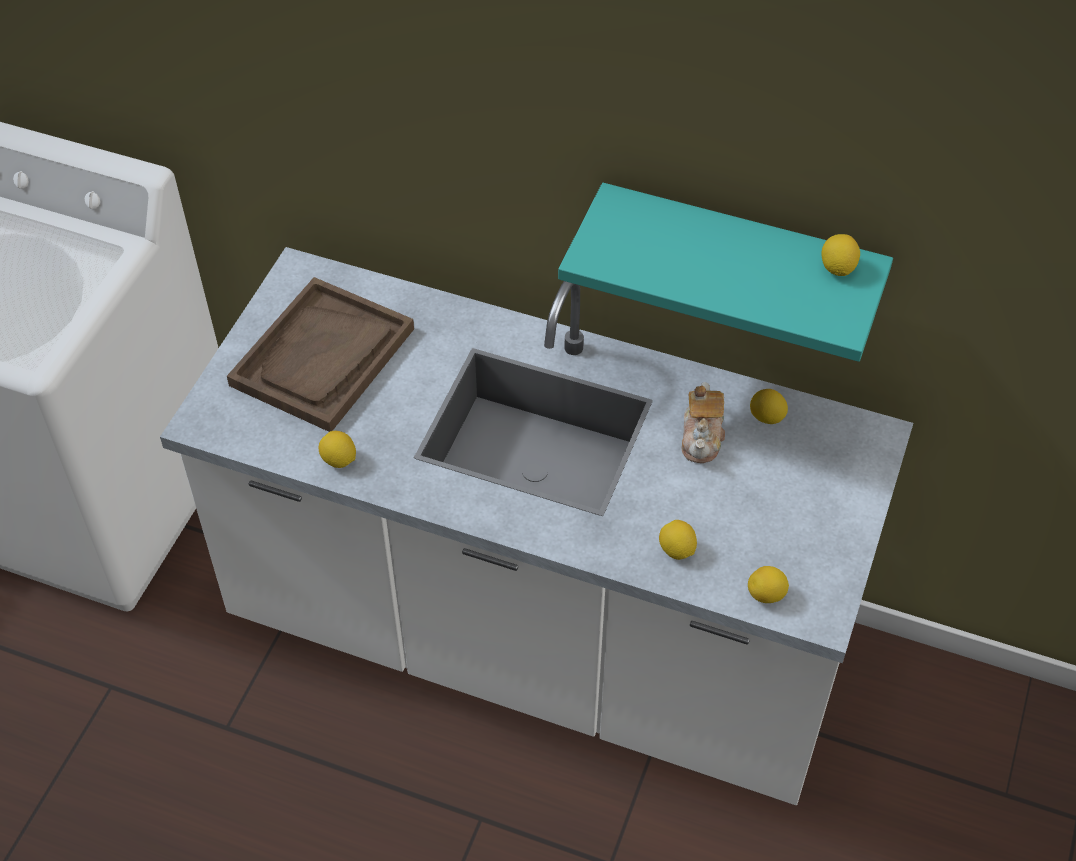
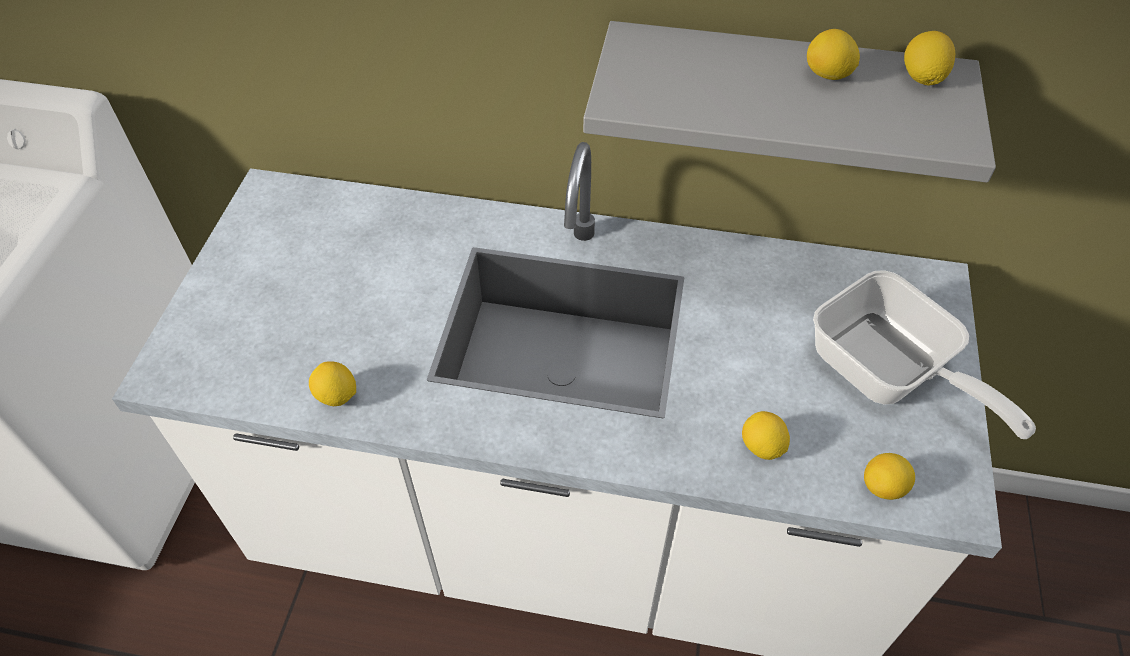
camera: 10 degrees left, 0 degrees up
brown tray [227,277,414,432] -> none
turquoise shelf [558,183,893,362] -> grey shelf [583,21,996,183]
teapot [682,382,725,463] -> none
lemon [750,389,788,424] -> lemon moved to [807,29,860,80]
none -> frying pan [813,270,1036,439]

